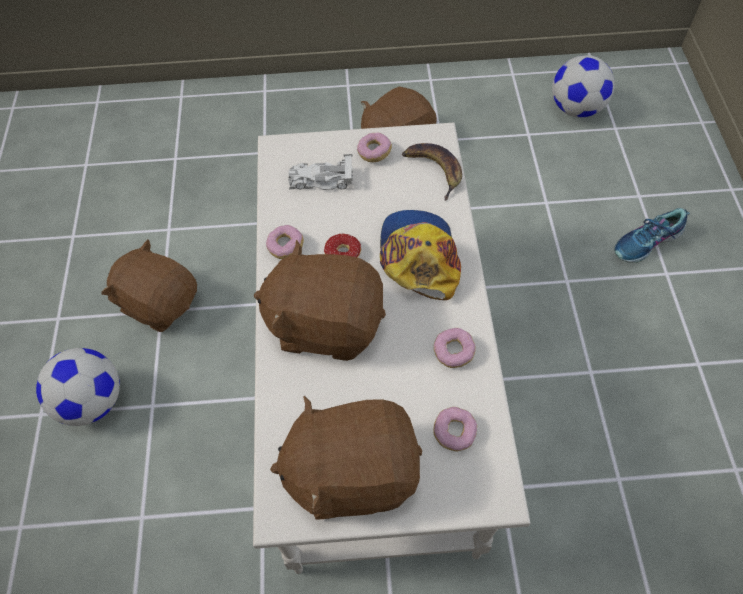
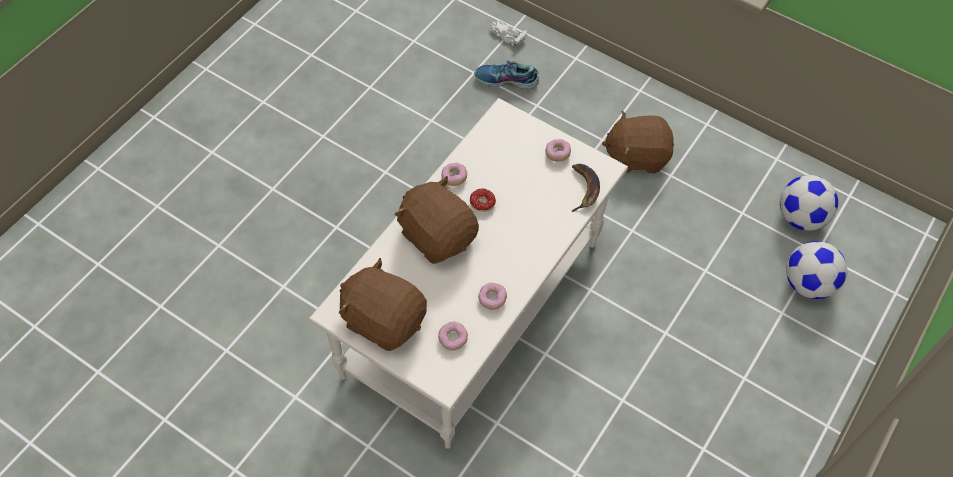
camera: 35 degrees right, 0 degrees up
football [36,348,120,426] -> football moved to [786,241,848,299]
brown plush toy [101,239,197,332] -> none
white toy car [288,154,353,190] -> white toy car moved to [488,21,528,46]
cap [380,210,461,300] -> none
shoe [614,208,690,263] -> shoe moved to [474,60,539,89]

